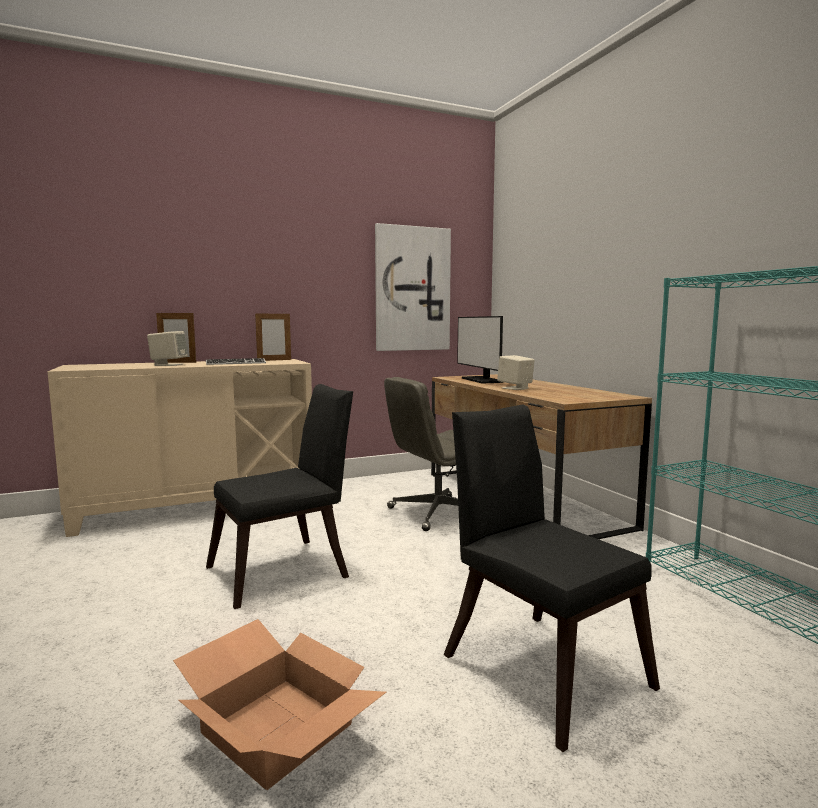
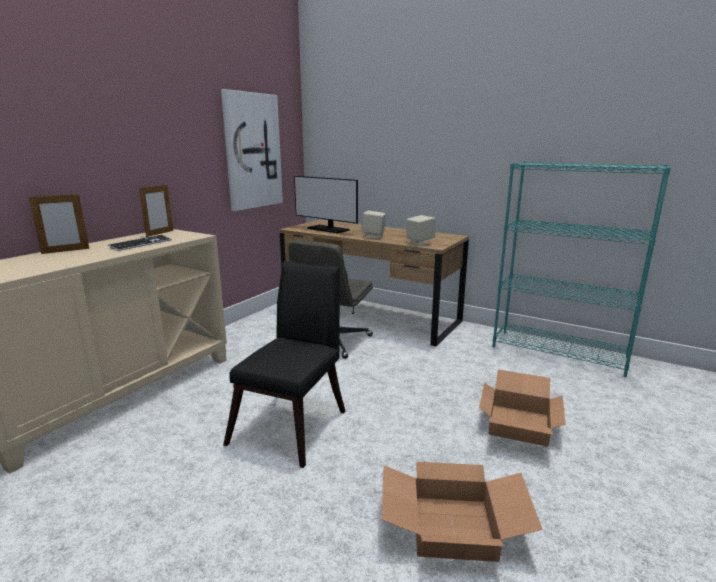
camera: 35 degrees left, 10 degrees up
beige speaker [147,331,188,366] -> beige speaker moved to [406,215,435,246]
black chair [444,405,660,752] -> cardboard box [479,369,566,447]

